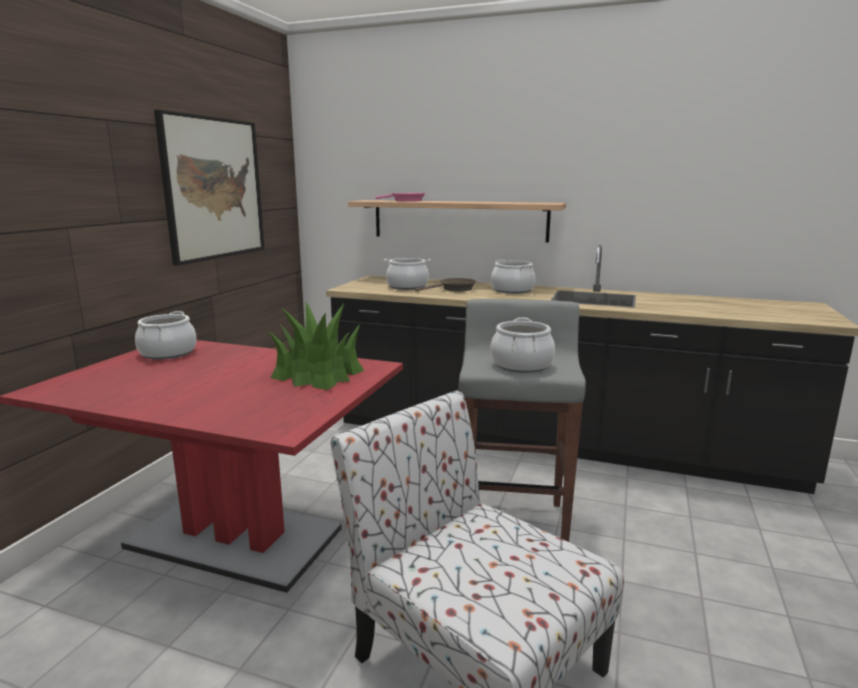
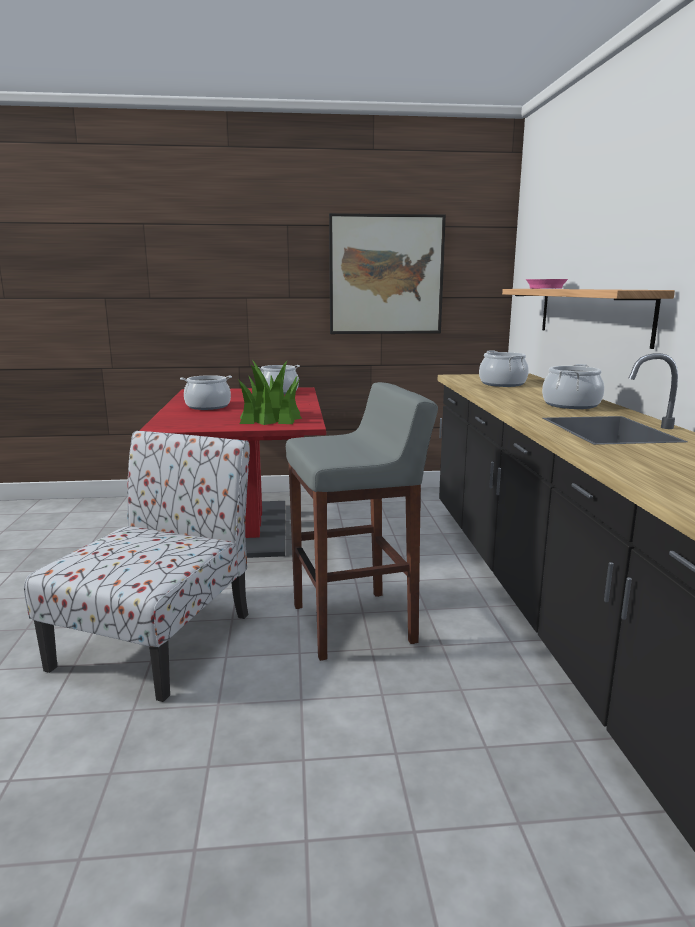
camera: 65 degrees right, 0 degrees up
brown frying pan [415,278,477,292] -> none
cooking pot [490,317,555,373] -> cooking pot moved to [180,375,232,410]

